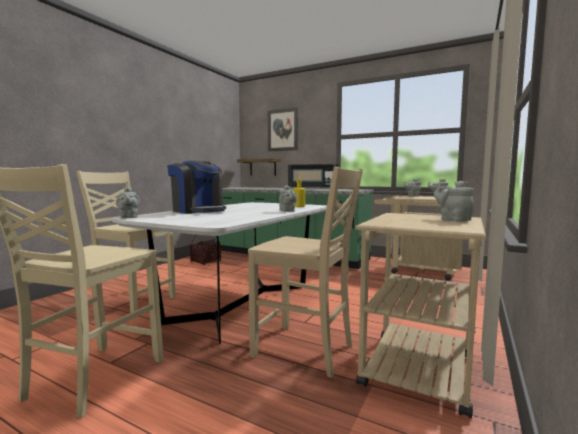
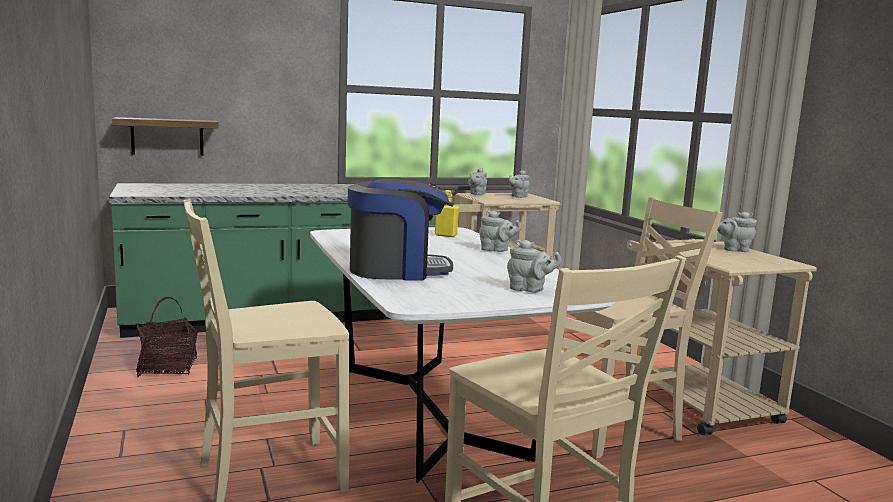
camera: 50 degrees left, 5 degrees up
grey teapot [116,187,140,218] -> grey teapot moved to [507,240,562,292]
picture [268,108,298,151] -> none
black microwave [288,164,340,188] -> none

